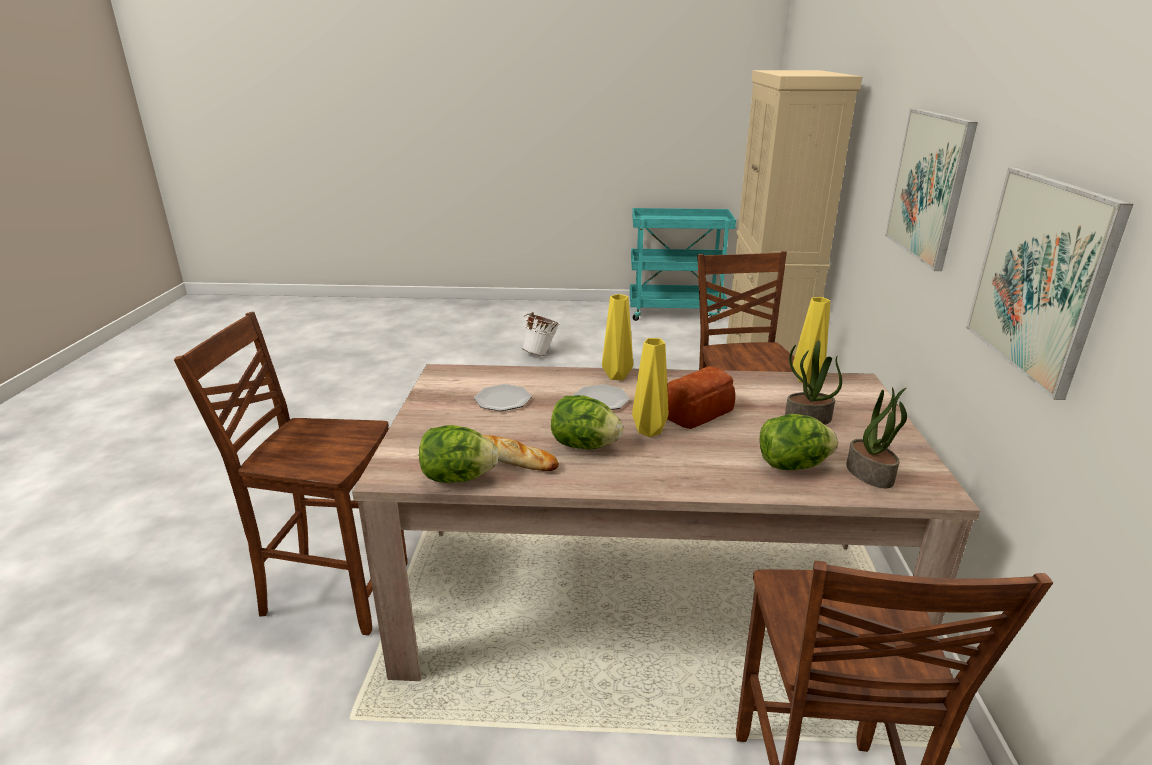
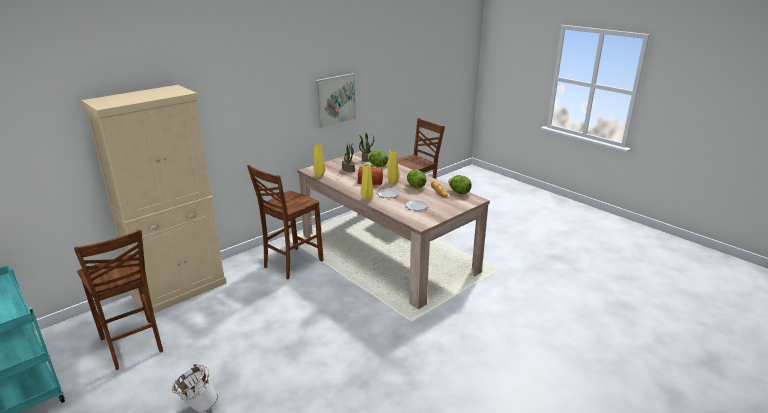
camera: 135 degrees left, 0 degrees up
brown chair [174,312,407,635] -> brown chair moved to [74,229,163,370]
picture [885,108,978,271] -> none

